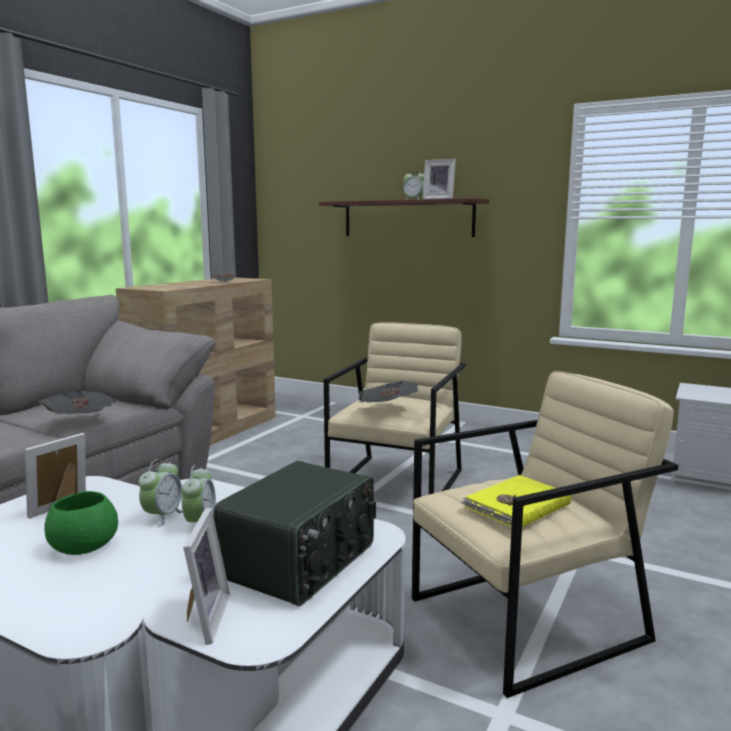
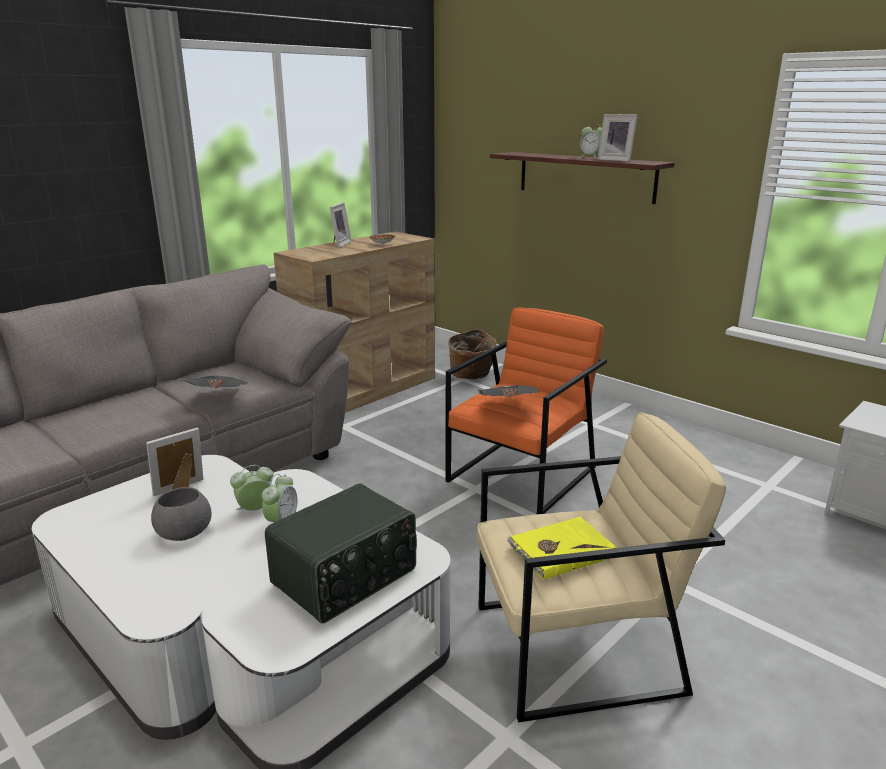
camera: 15 degrees right, 10 degrees up
green bowl [44,491,118,555] -> grey bowl [151,487,212,541]
alarm clock [138,459,183,527] -> alarm clock turned 150 degrees counterclockwise [230,465,274,511]
picture frame [183,508,230,645] -> picture frame moved to [329,202,352,248]
beige armchair [324,322,466,494] -> orange armchair [445,308,607,514]
none -> basket [448,329,497,379]

